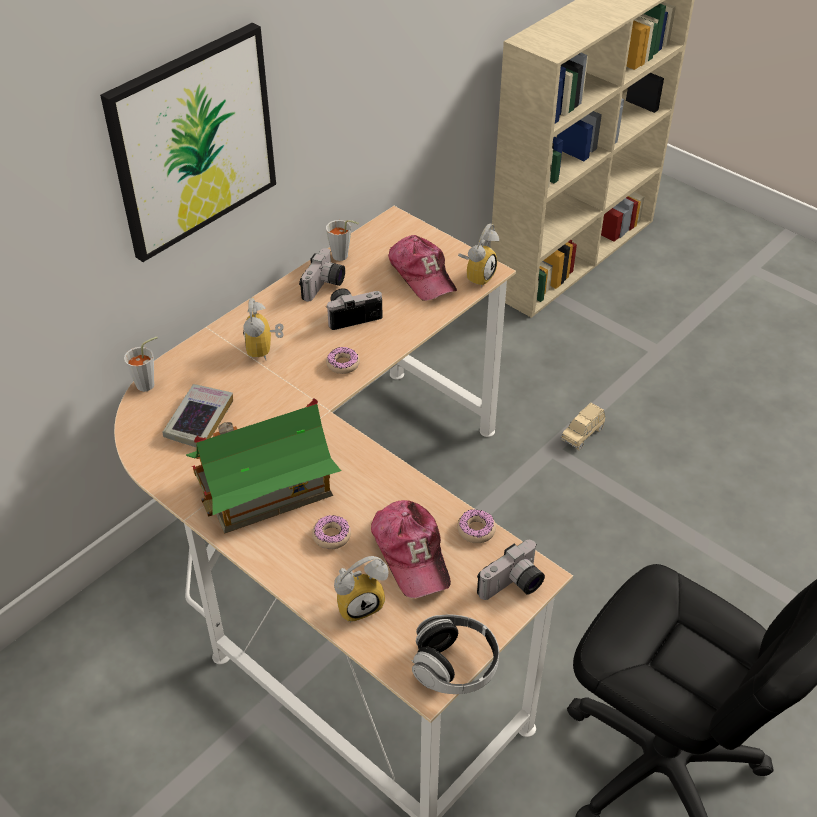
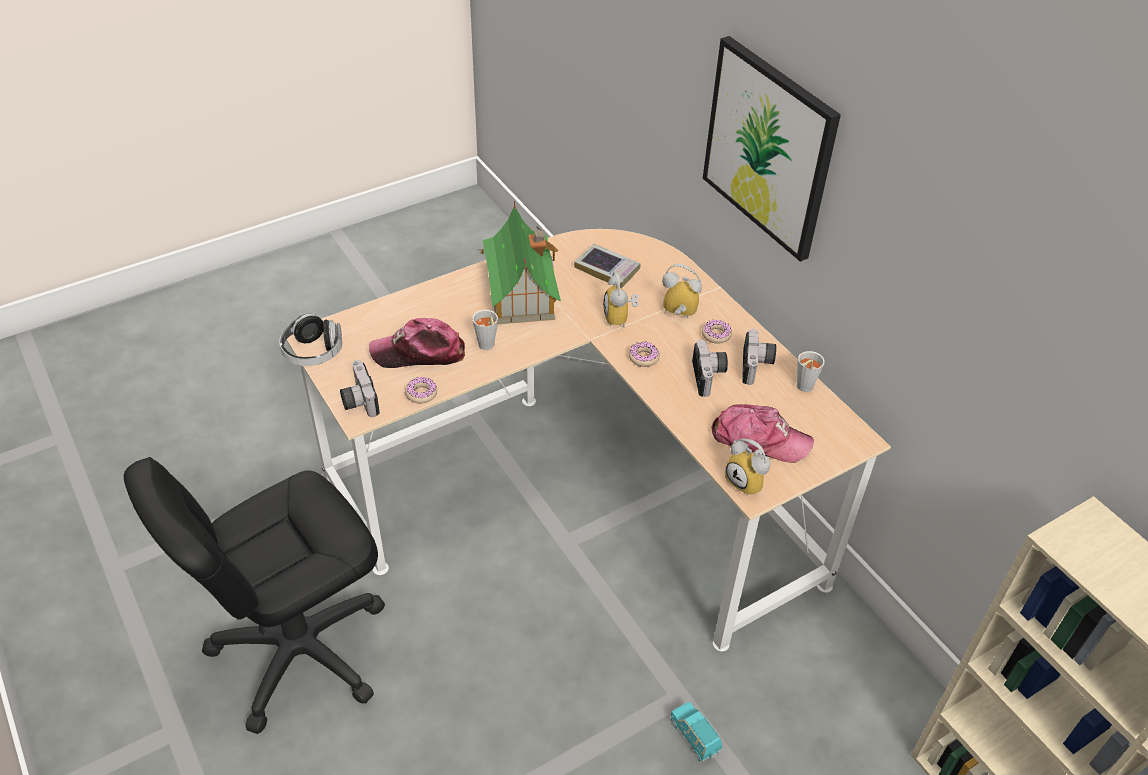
camera: 105 degrees right, 0 degrees up
grey cup [124,337,158,392] -> grey cup moved to [472,310,498,350]
camera [299,248,345,302] -> camera turned 120 degrees counterclockwise [742,329,776,385]
donut [312,515,351,549] -> donut moved to [702,320,732,344]
alarm clock [334,556,389,623] -> alarm clock moved to [603,272,639,328]
cap [388,235,457,301] -> cap turned 150 degrees counterclockwise [711,404,814,463]
beige toy car [561,403,605,450] -> turquoise toy car [670,702,722,761]

